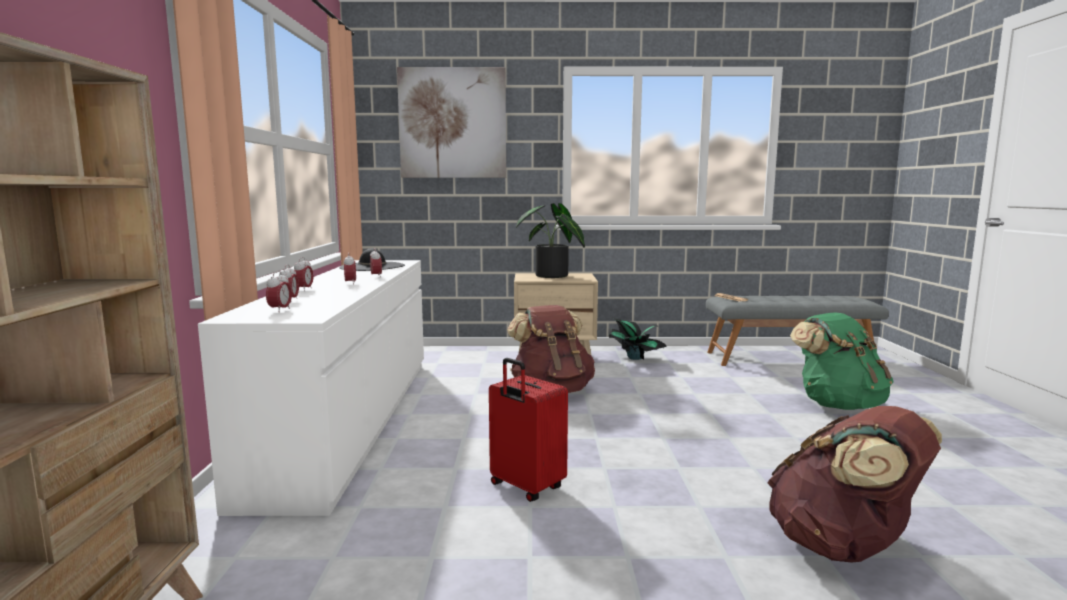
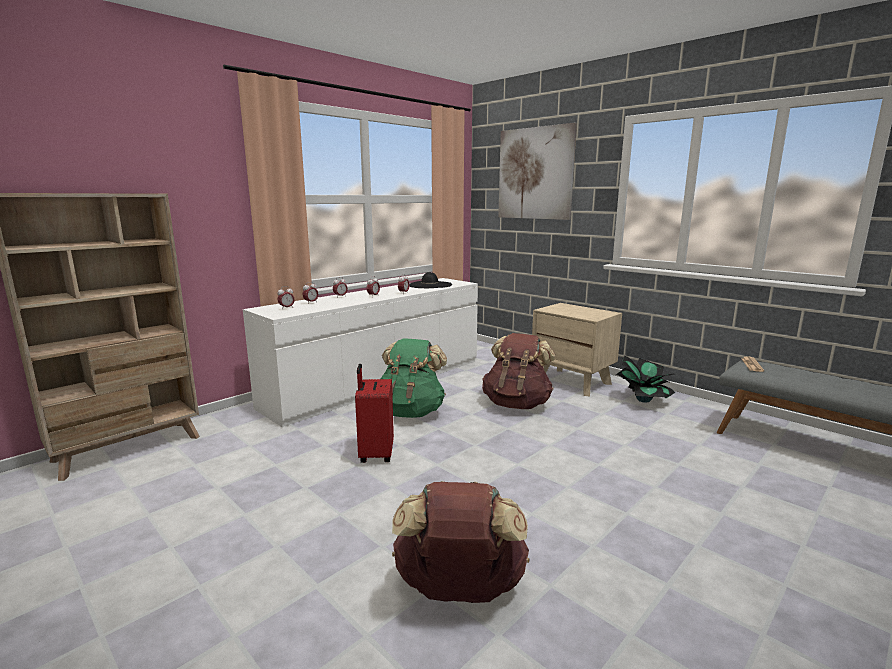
camera: 45 degrees right, 5 degrees up
potted plant [516,203,585,278] -> none
green backpack [790,312,894,410] -> green backpack moved to [381,338,447,418]

